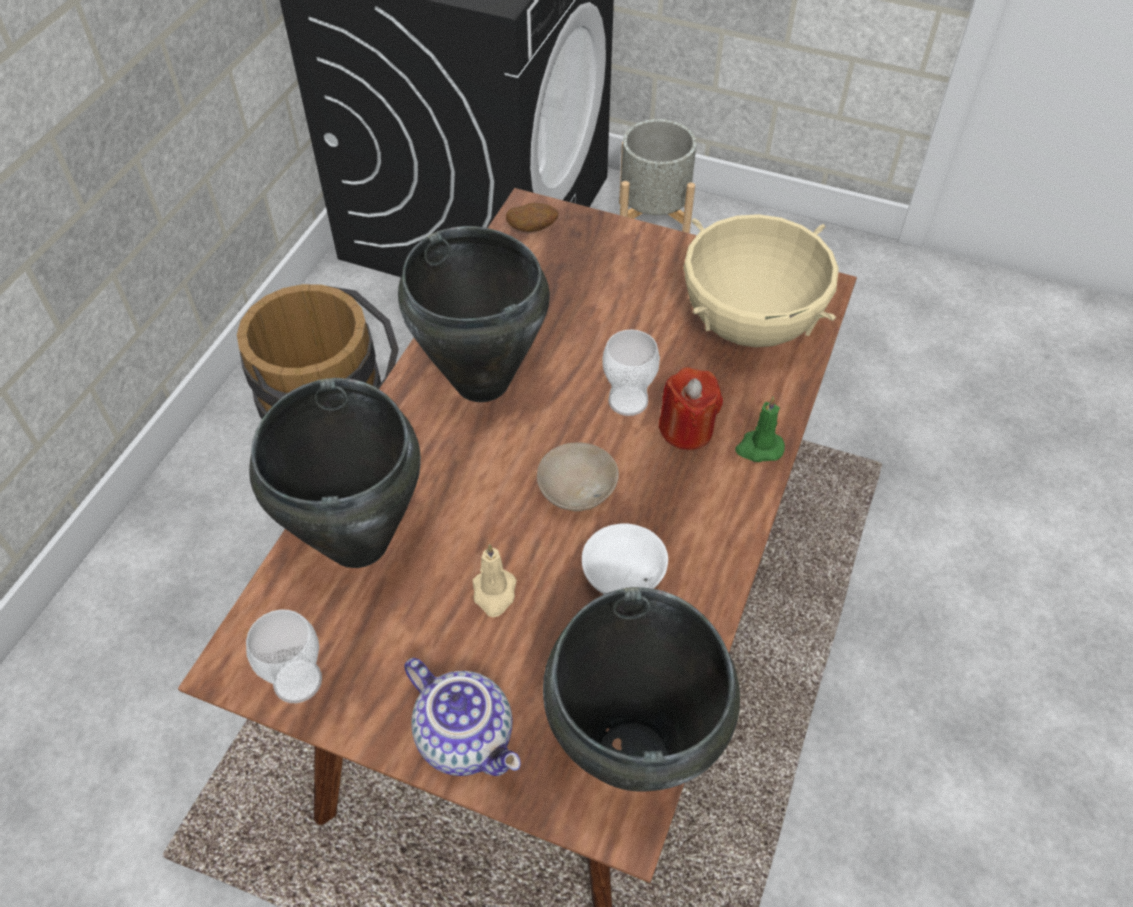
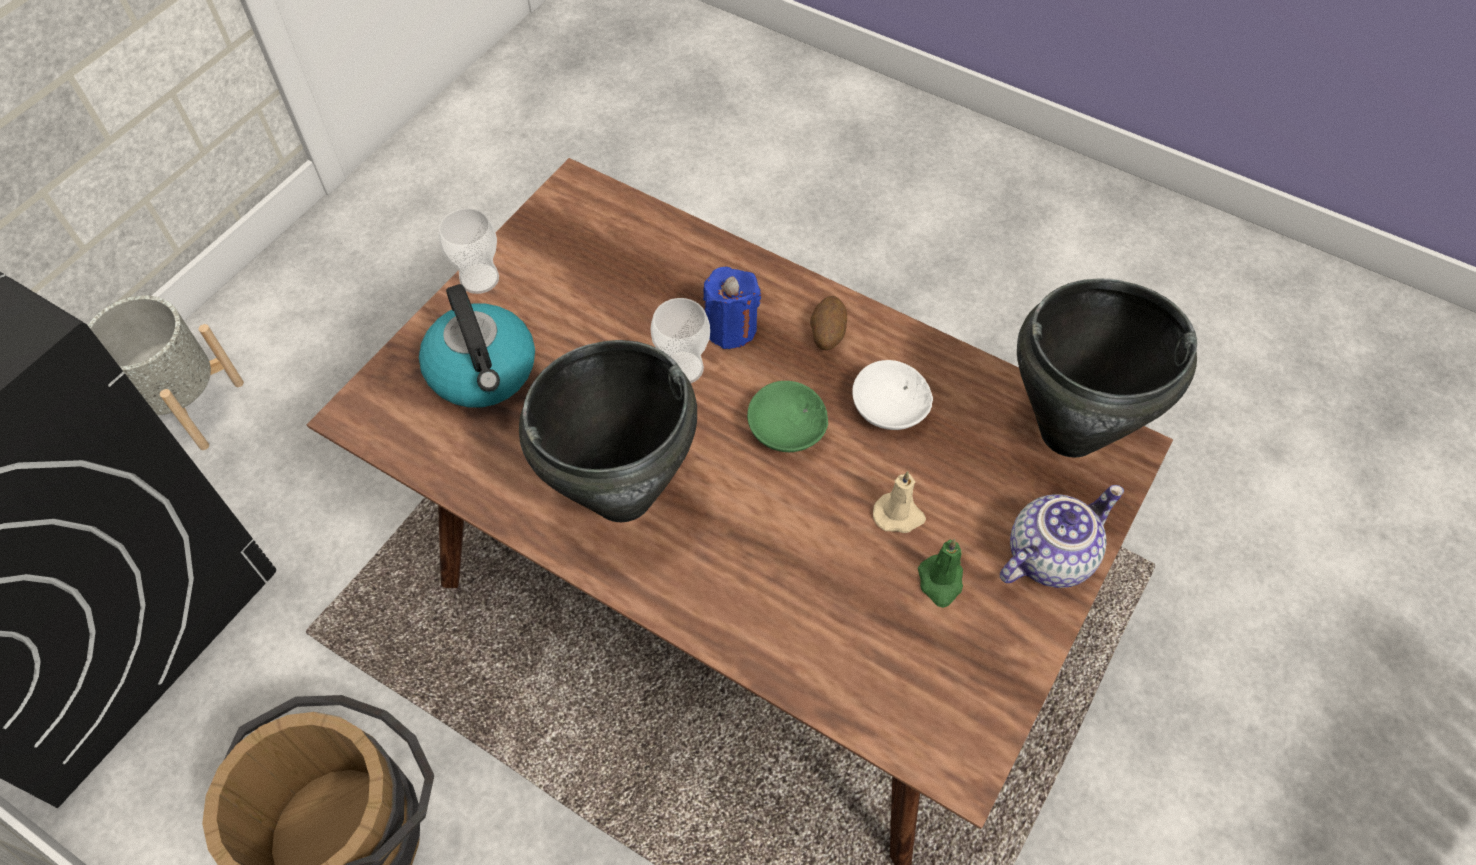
camera: 80 degrees left, 5 degrees up
cup [246,610,322,703] -> cup moved to [439,208,499,294]
black cooking pot [249,378,421,568] -> none
potato [506,203,558,232] -> potato moved to [810,296,847,350]
beige bowl [537,443,619,511] -> green bowl [747,381,828,452]
red candle [658,367,723,450] -> blue candle [703,267,761,349]
beige cooking pot [683,214,839,347] -> none
green candle [735,396,785,462] -> green candle moved to [918,539,963,608]
none -> kettle [419,284,535,408]

